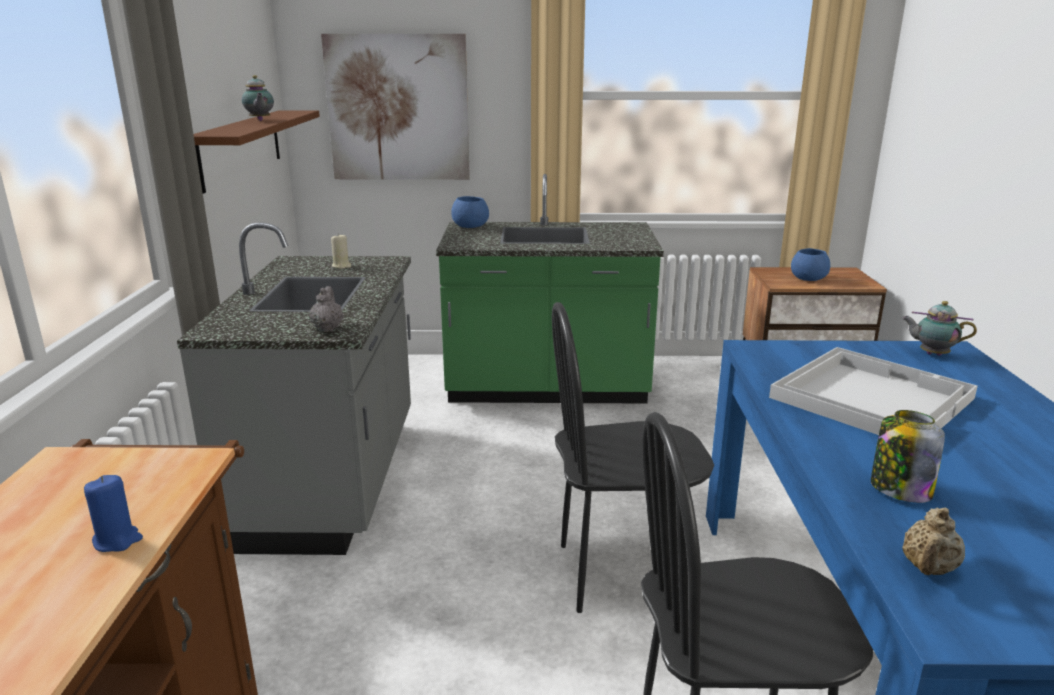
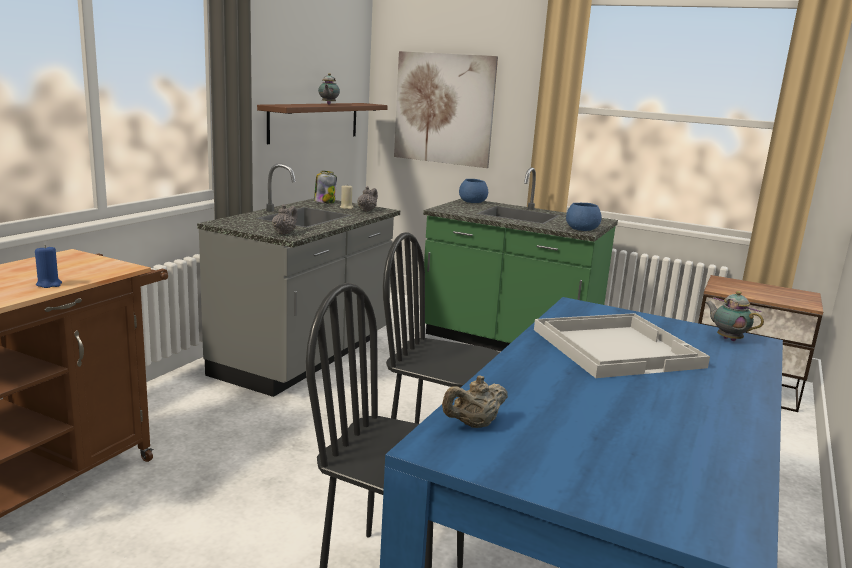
camera: 25 degrees right, 5 degrees down
blue bowl [791,248,830,281] -> blue bowl moved to [566,203,602,231]
jar [871,410,945,503] -> jar moved to [314,171,337,204]
none -> grey teapot [357,186,378,212]

